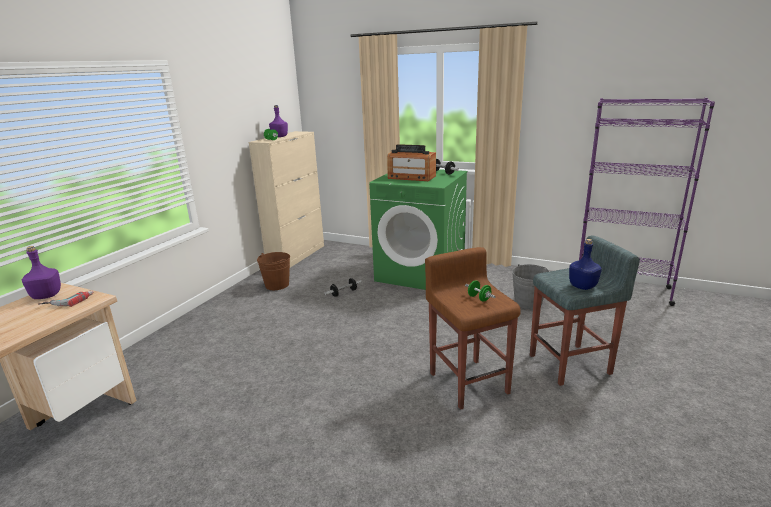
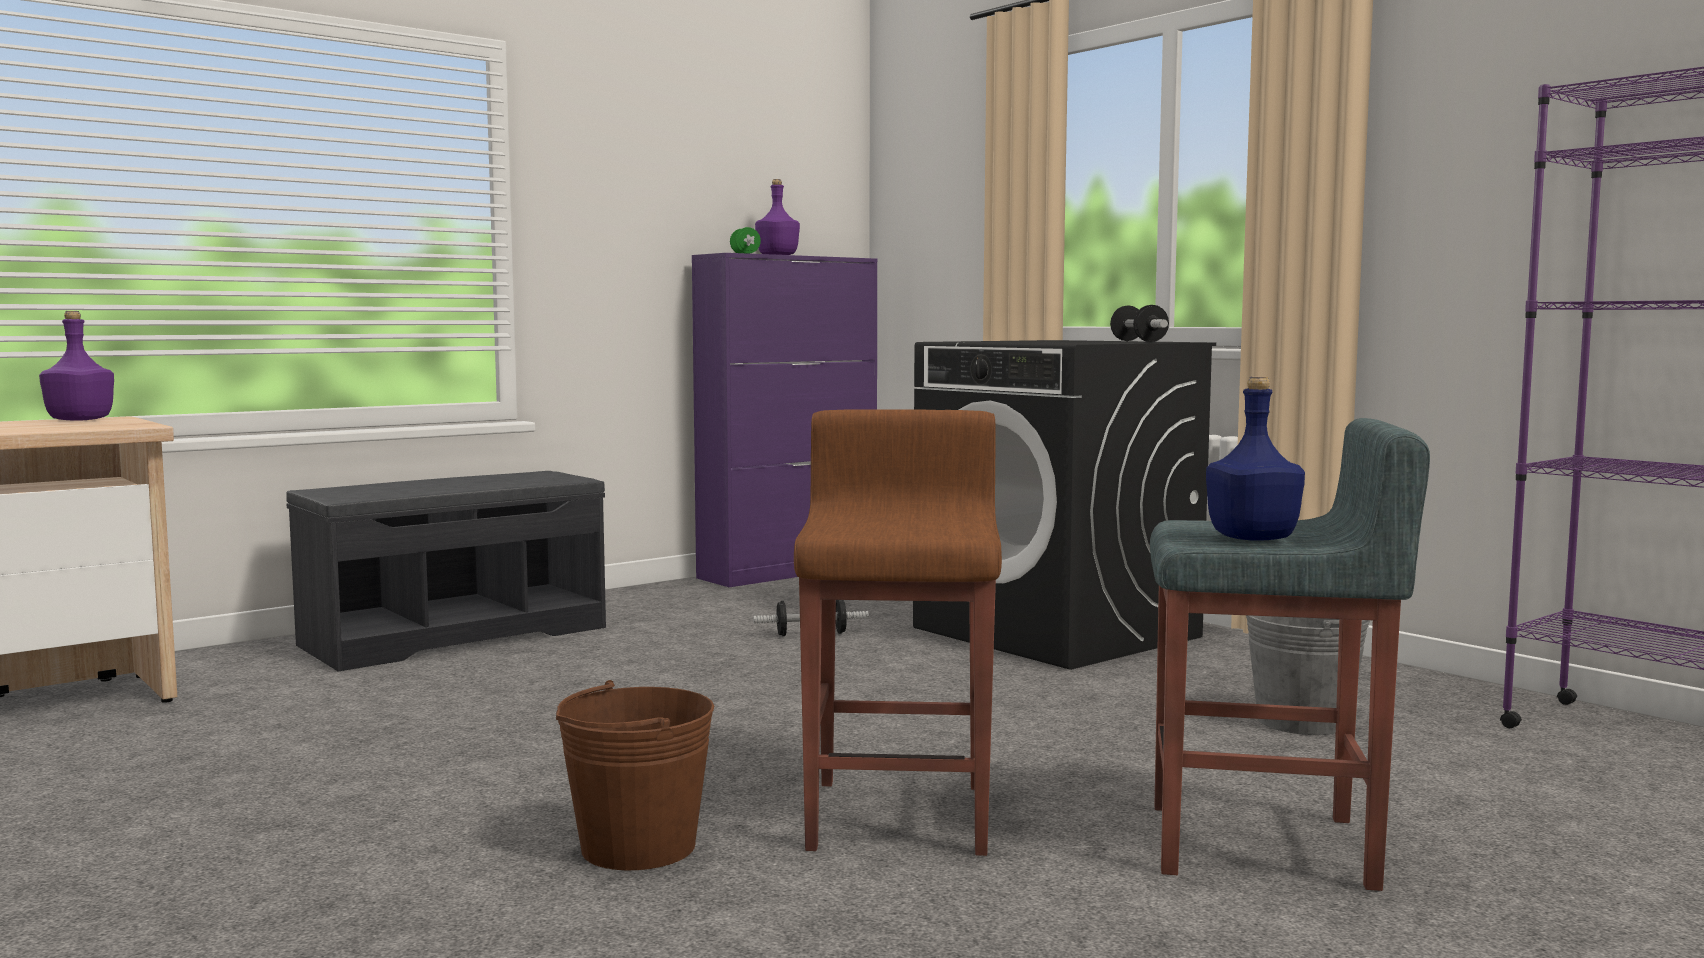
camera: 25 degrees right, 15 degrees down
power drill [38,291,94,307] -> none
beige cabinet [249,131,324,268] -> purple cabinet [692,253,877,587]
brown bucket [257,252,290,290] -> brown bucket moved to [556,680,714,870]
green washing machine [369,169,468,290] -> black washing machine [913,340,1216,670]
radio [387,144,436,181] -> none
green dumbbell [465,280,495,302] -> none
none -> grey bench [286,471,606,671]

